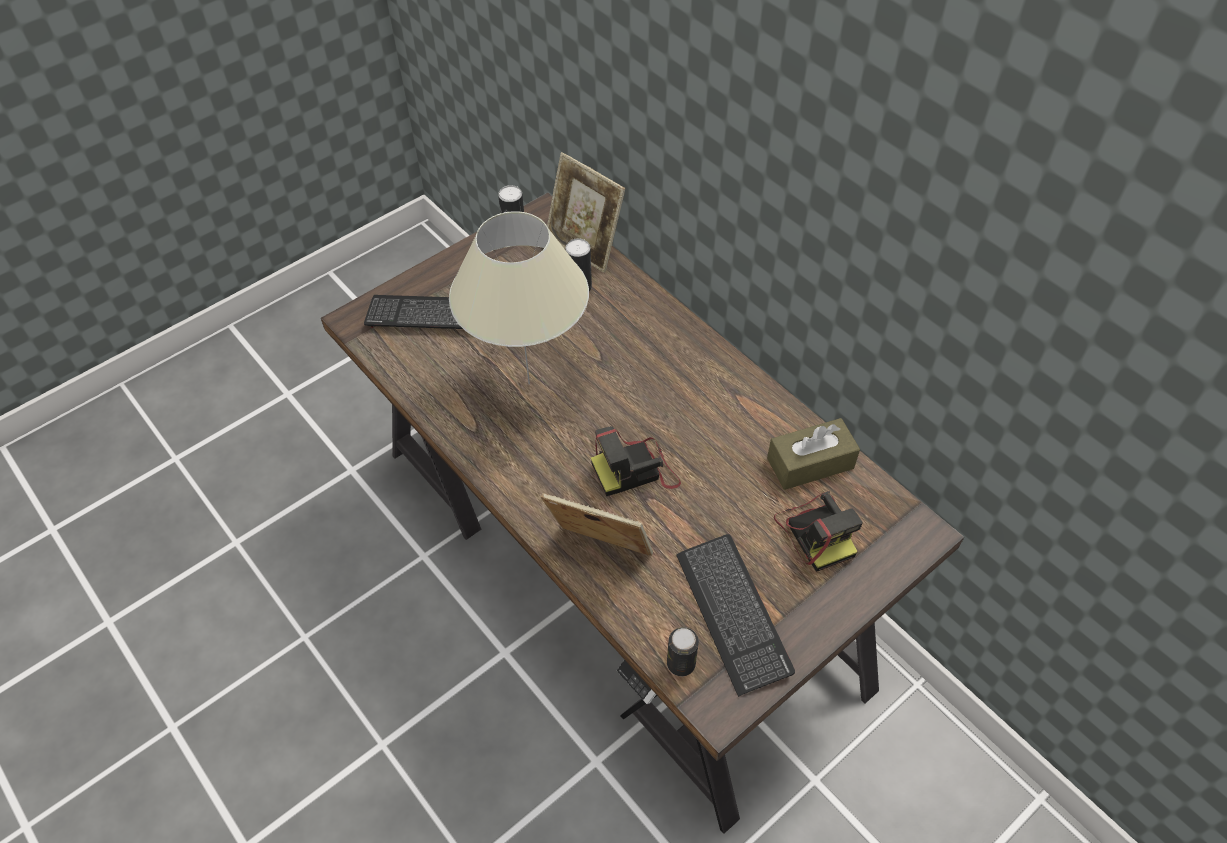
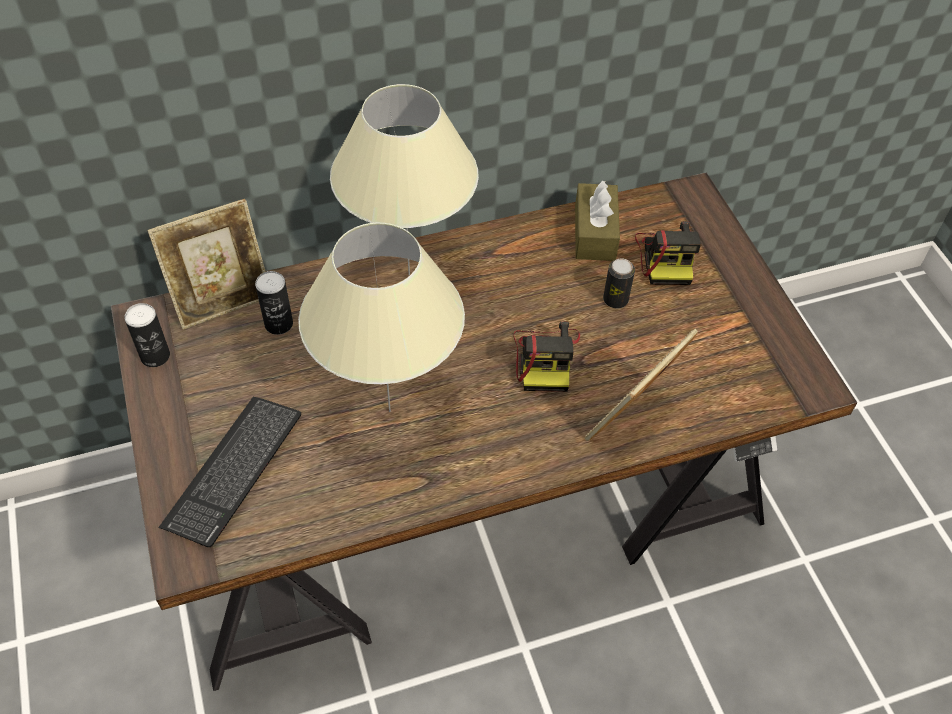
camera: 70 degrees left, 0 degrees up
can [667,627,699,676] -> can moved to [603,258,635,308]
keyboard [676,534,795,697] -> none
camera [774,491,863,572] -> camera turned 90 degrees clockwise [635,221,701,285]
none -> beige table lamp [330,84,479,276]

